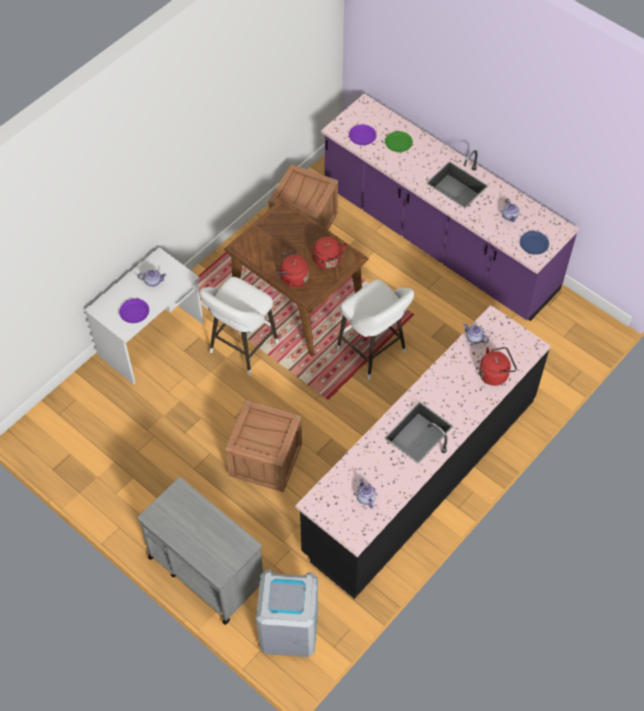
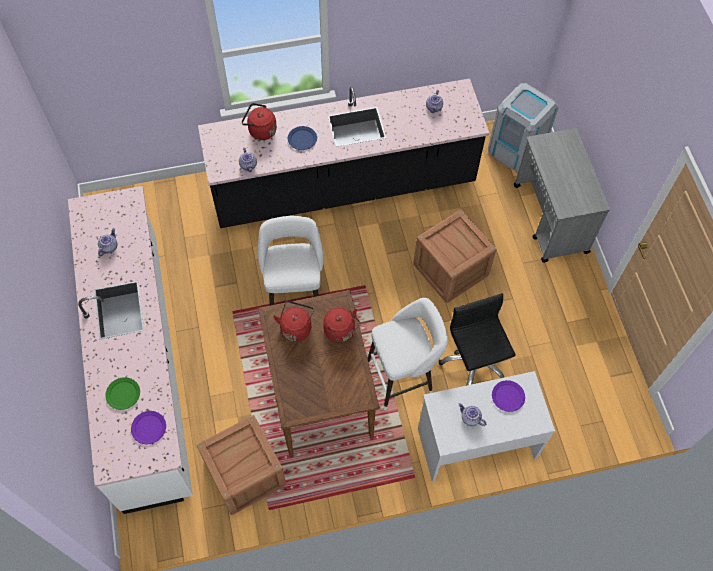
camera: 145 degrees left, 5 degrees up
purple counter [321,94,579,321] -> white counter [68,186,193,514]
blue plate [520,231,549,255] -> blue plate moved to [288,126,317,150]
none -> black office chair [439,293,516,386]

